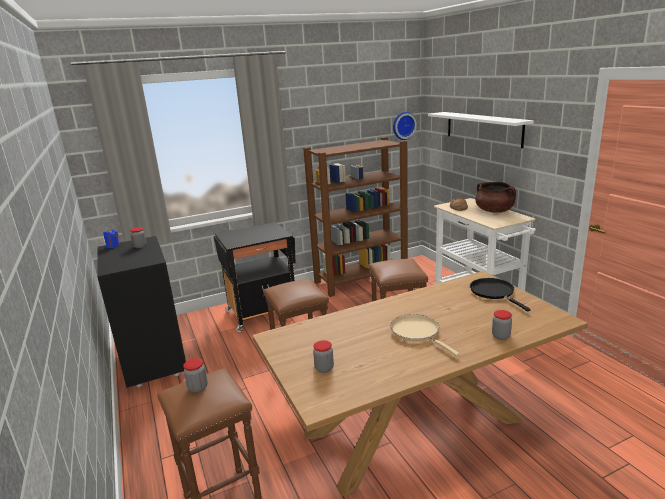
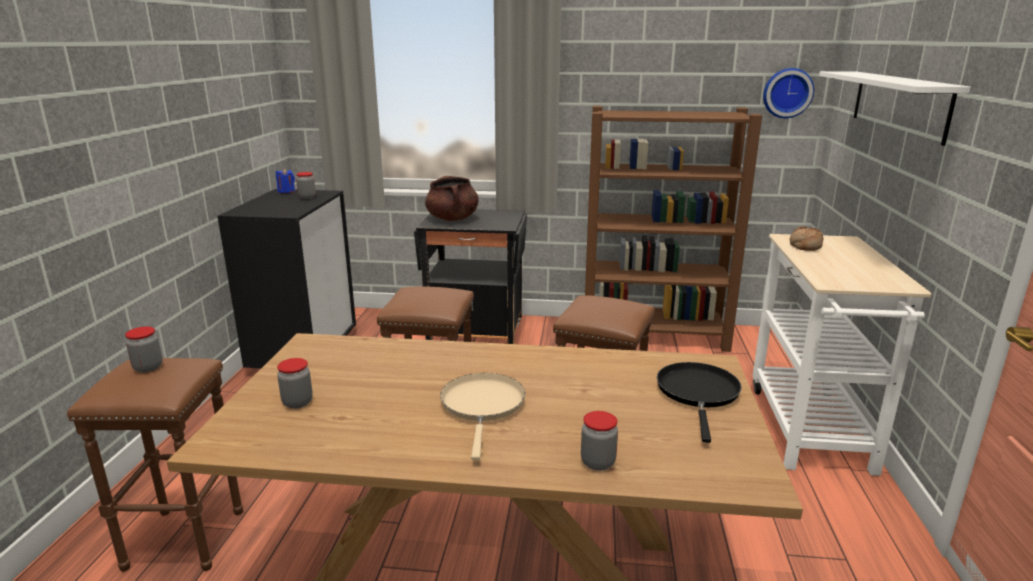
camera: 30 degrees right, 0 degrees up
brown cooking pot [475,182,516,213] -> brown cooking pot moved to [425,176,479,221]

